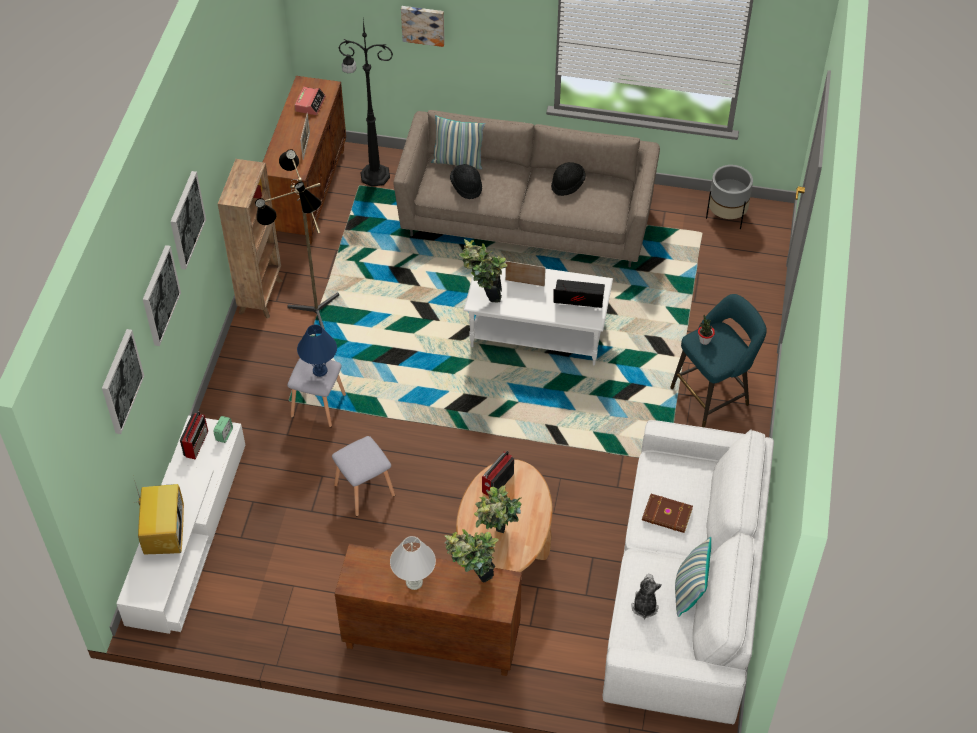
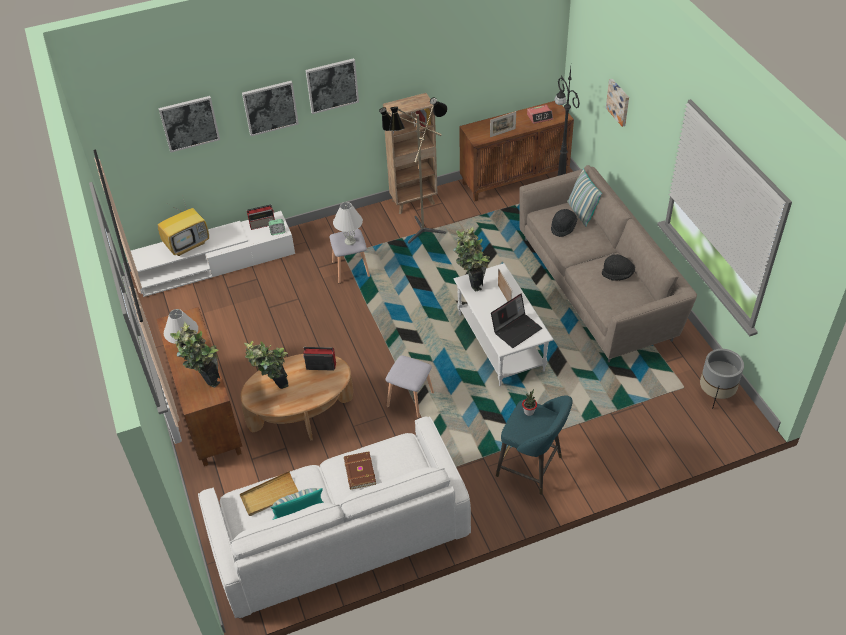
camera: 60 degrees right, 5 degrees down
blue table lamp [297,325,337,377] -> white table lamp [333,202,363,245]
grey stool [332,436,395,516] -> grey stool moved to [385,355,434,418]
laptop [554,280,605,308] -> laptop turned 75 degrees clockwise [491,294,542,348]
plush toy [631,574,662,620] -> beige tray [240,471,299,516]

